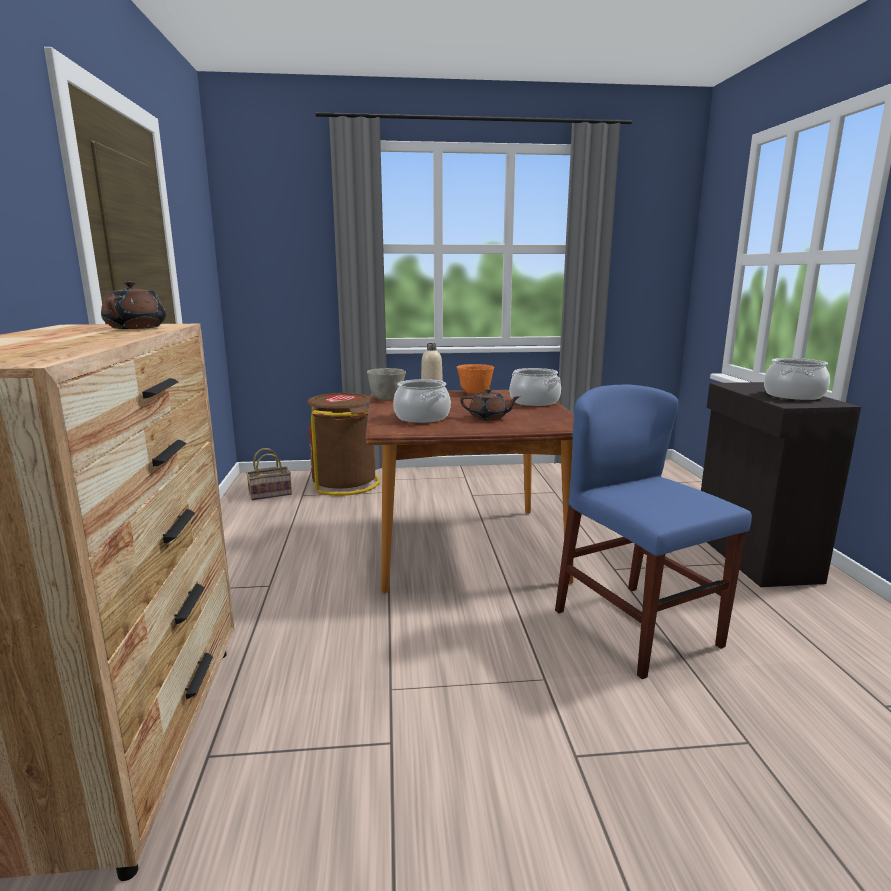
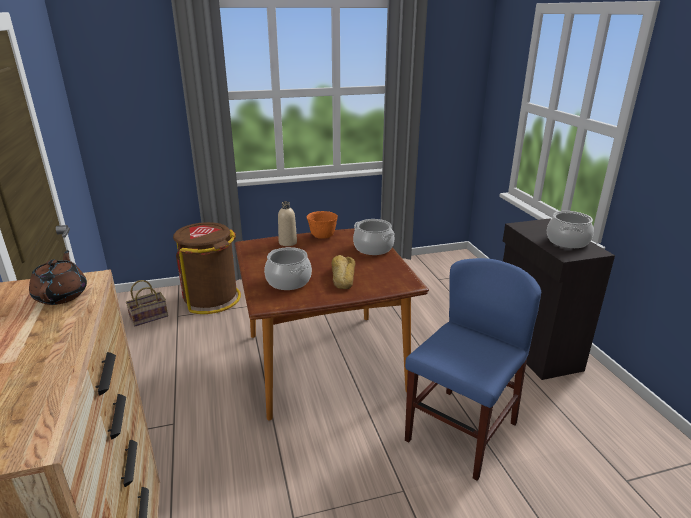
camera: 10 degrees left, 10 degrees up
grey bowl [367,368,406,400] -> none
brown teapot [460,389,520,421] -> bread [331,255,355,289]
blue chair [555,384,752,679] -> blue chair turned 75 degrees clockwise [405,258,541,481]

